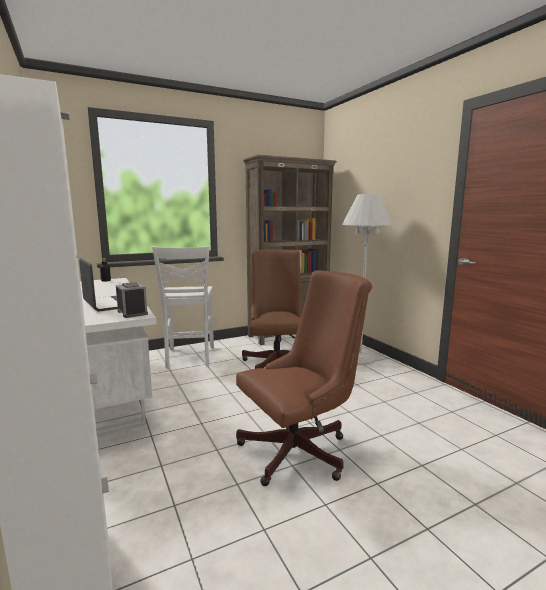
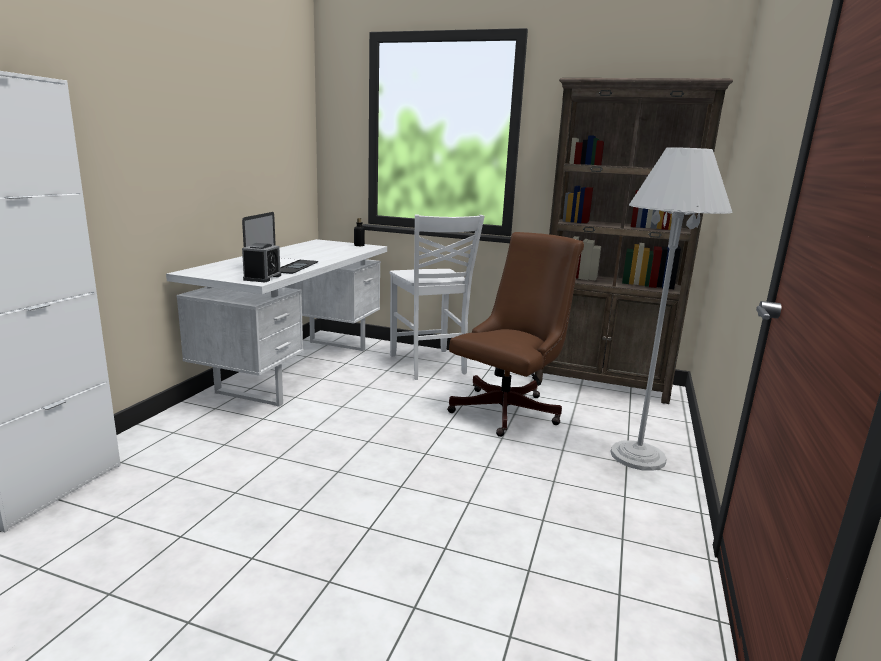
camera: 45 degrees right, 5 degrees up
white chair [152,246,214,368] -> white chair turned 60 degrees counterclockwise [389,214,485,380]
brown office chair [236,270,372,486] -> none

